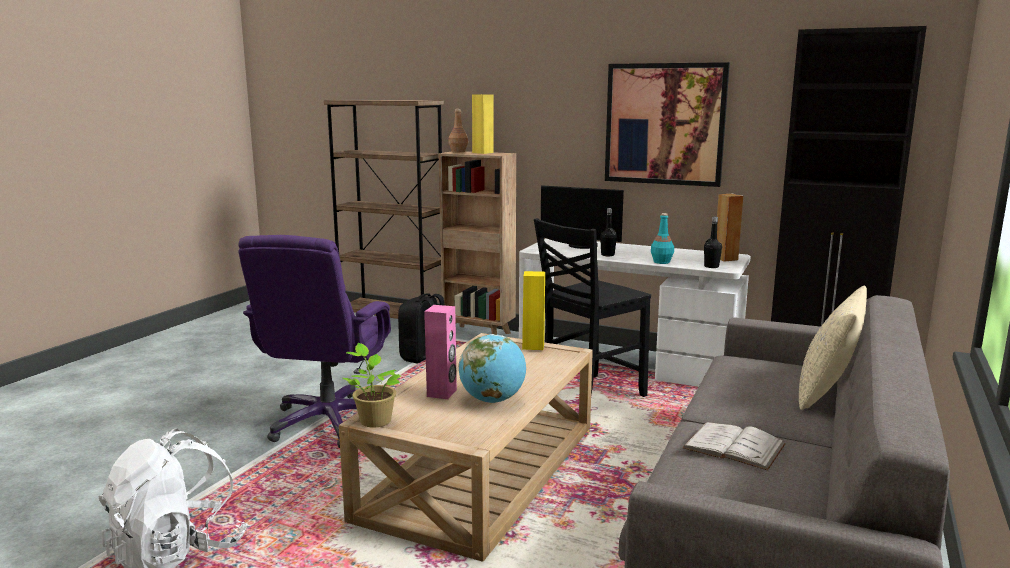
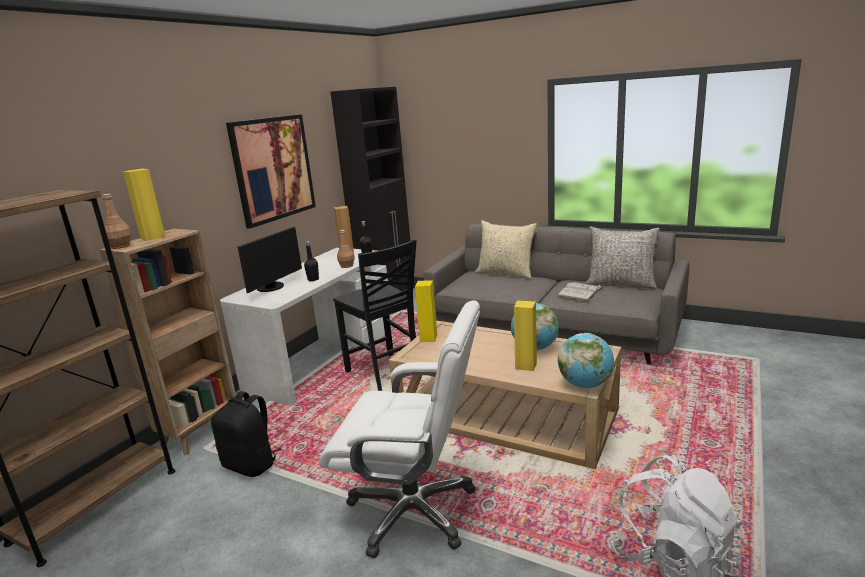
camera: 85 degrees left, 5 degrees up
purple office chair [238,235,391,448] -> white office chair [319,300,480,558]
potted plant [342,343,401,428] -> globe [558,333,614,388]
pink speaker [424,305,457,399] -> yellow speaker [514,301,537,371]
turquoise bottle [651,213,674,264] -> brown bottle [337,230,355,268]
none -> grey pillow [585,226,660,289]

